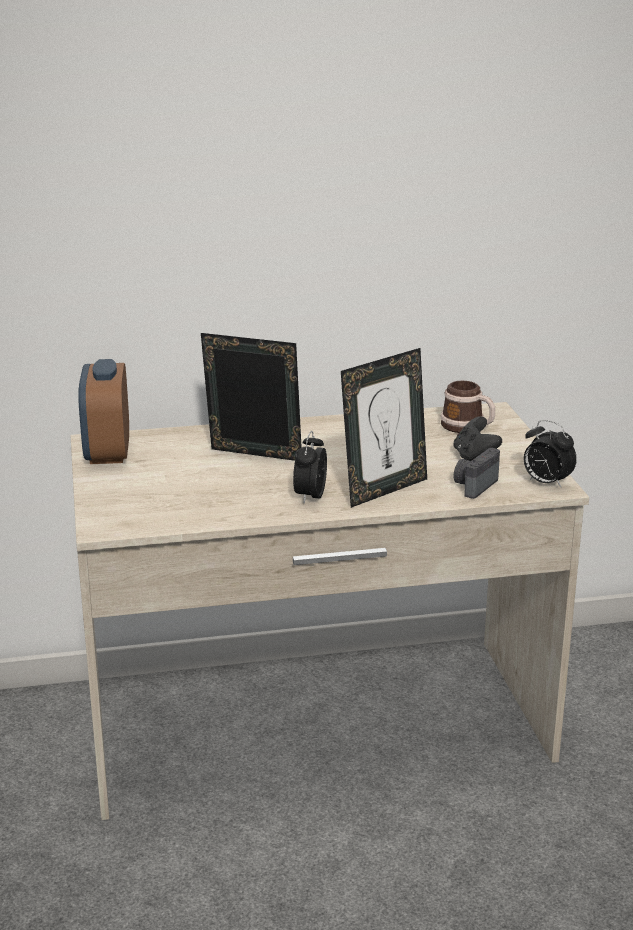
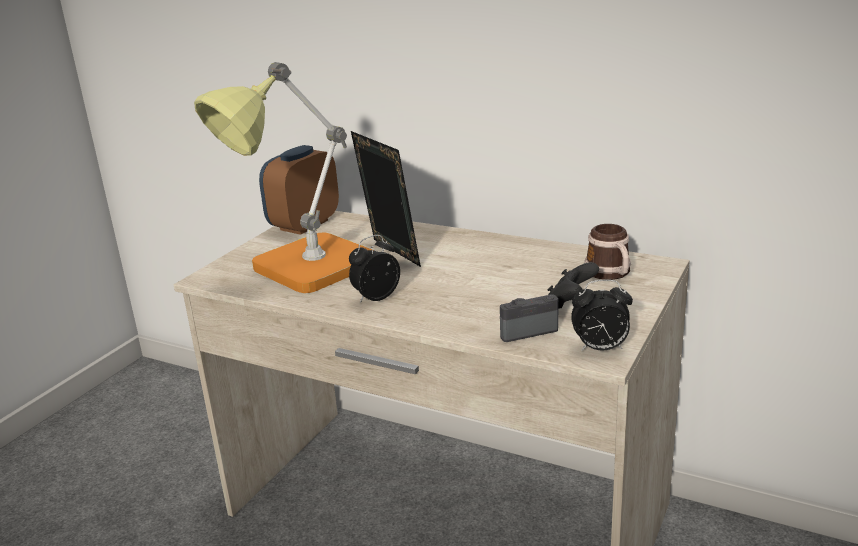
camera: 40 degrees right, 0 degrees up
picture frame [341,348,427,508] -> none
alarm clock [524,420,577,489] -> alarm clock turned 75 degrees counterclockwise [571,279,633,351]
none -> table lamp [194,62,372,293]

